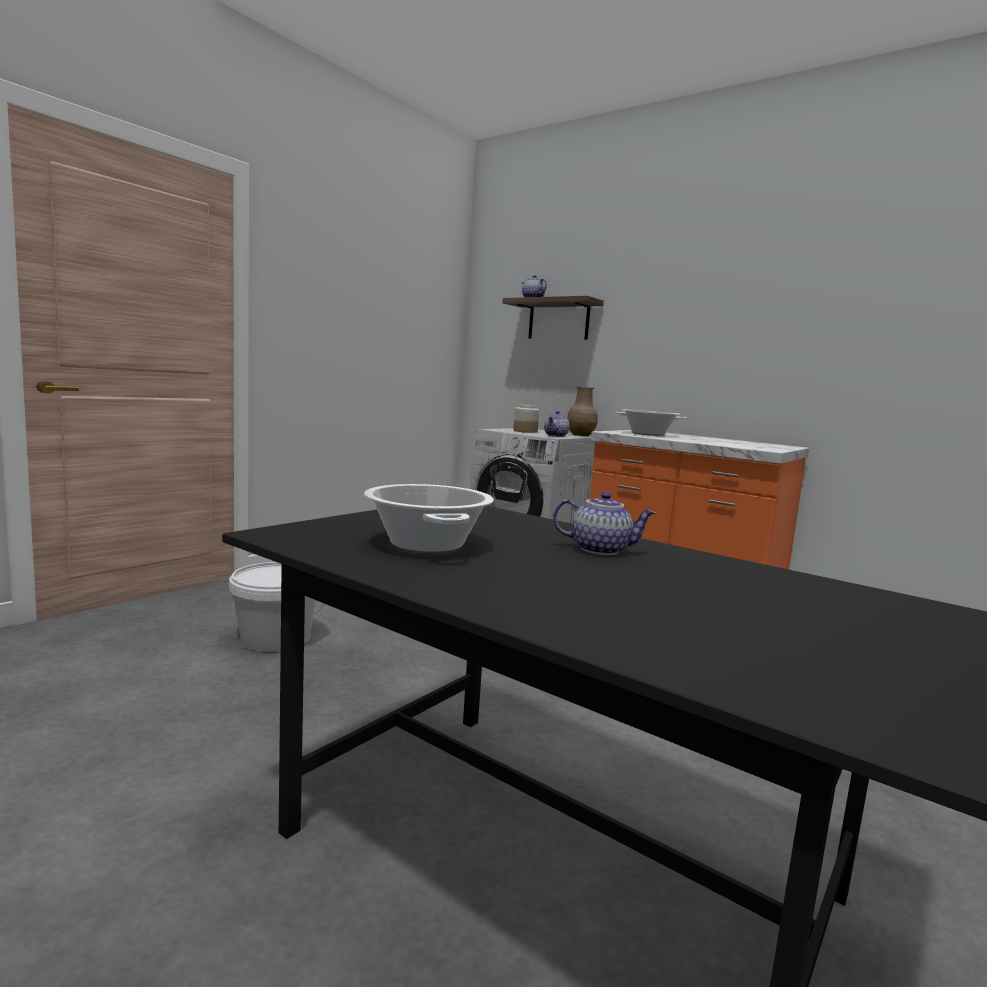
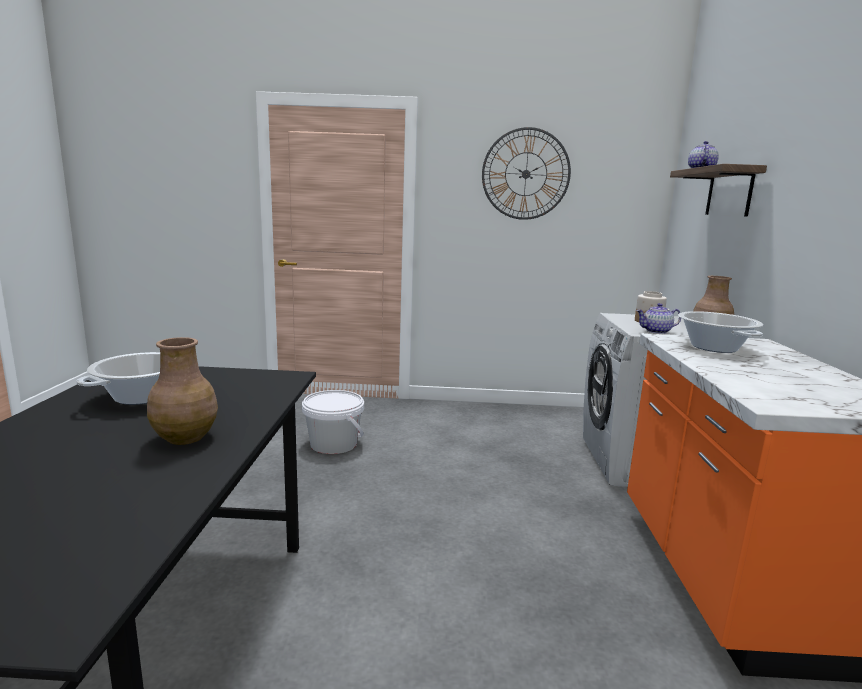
camera: 55 degrees right, 5 degrees up
teapot [553,492,656,555] -> brown vase [147,337,218,445]
none -> wall clock [482,127,571,220]

